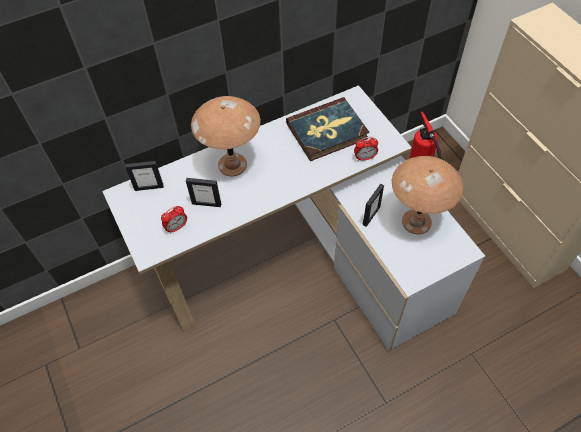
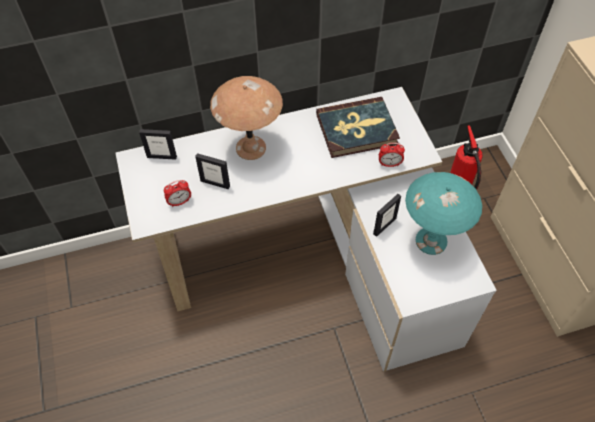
camera: 10 degrees right, 0 degrees up
brown table lamp [392,156,464,234] -> turquoise table lamp [405,172,482,255]

